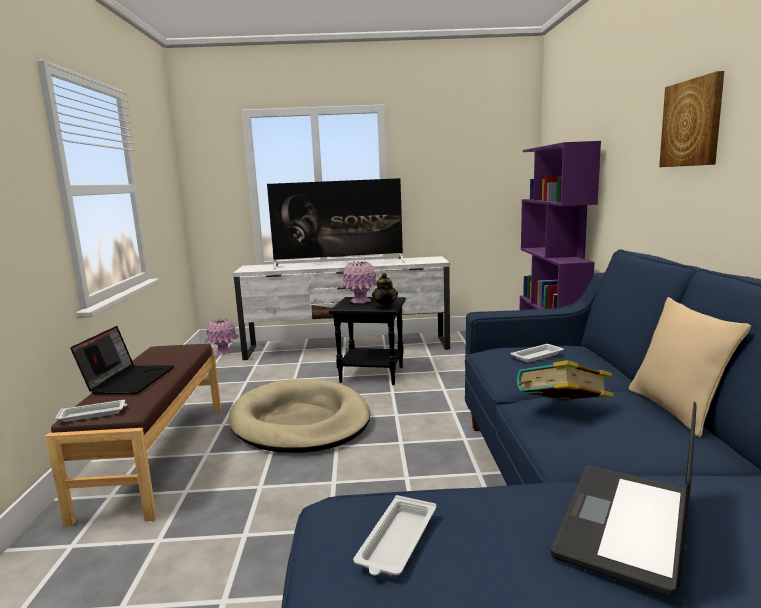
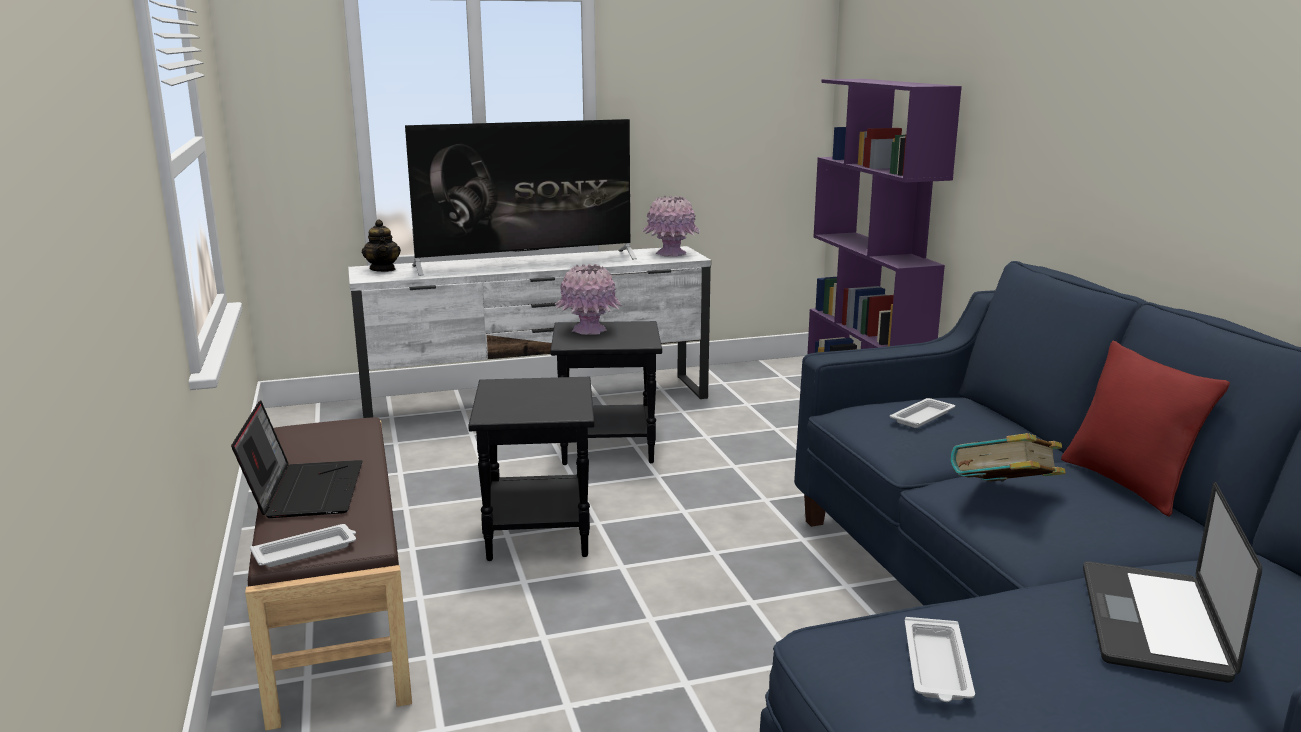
camera: 15 degrees left, 5 degrees up
pink vase [205,318,239,354] -> pink vase moved to [642,196,700,257]
beige dog bed [229,379,370,453] -> black side table [468,377,594,561]
teapot [372,273,398,309] -> teapot moved to [362,220,401,272]
beige pillow [629,297,751,437] -> red pillow [1061,341,1230,517]
picture [659,71,724,167] -> none

